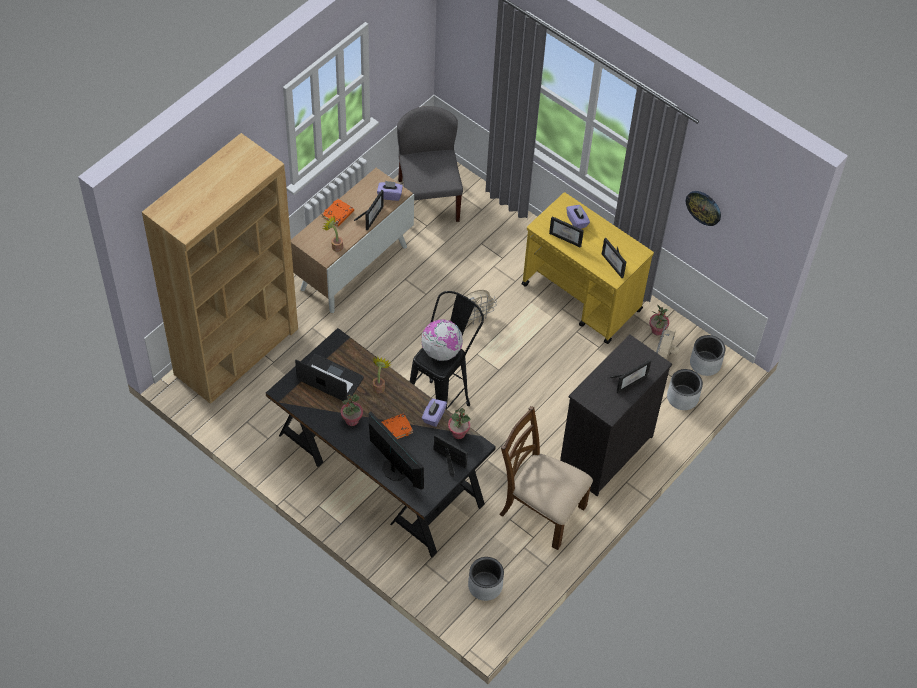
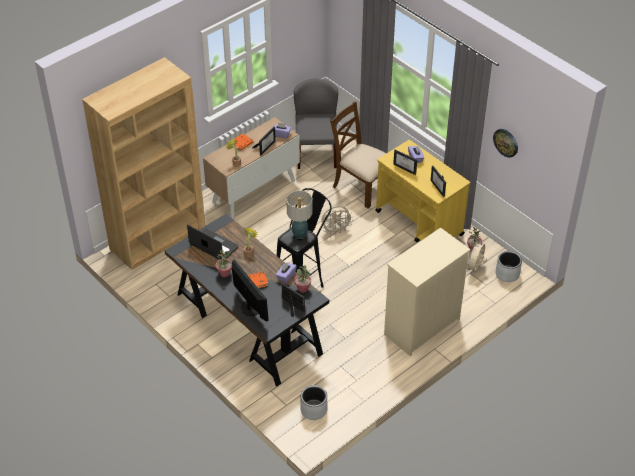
camera: 10 degrees right, 10 degrees down
globe [421,319,463,361] -> table lamp [286,190,313,239]
brown chair [499,406,593,550] -> brown chair moved to [330,102,386,208]
black dresser [560,334,672,496] -> beige dresser [384,228,470,356]
picture frame [610,360,651,394] -> none
grey planter [667,369,703,410] -> none

